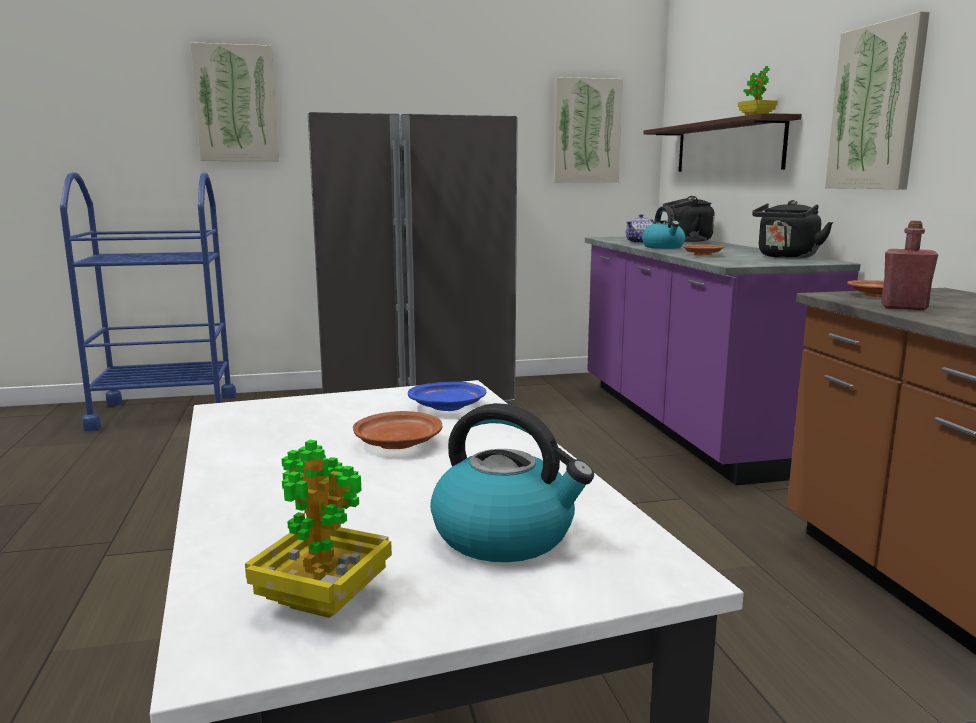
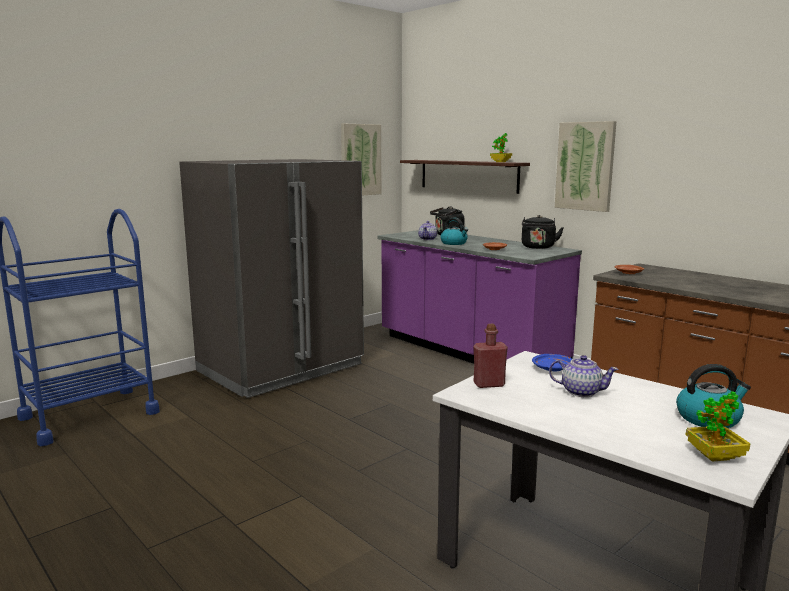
camera: 30 degrees left, 0 degrees up
picture [190,42,279,161] -> none
brown plate [353,411,442,449] -> teapot [549,355,619,397]
red bottle [881,221,938,310] -> red bottle moved to [473,324,508,388]

